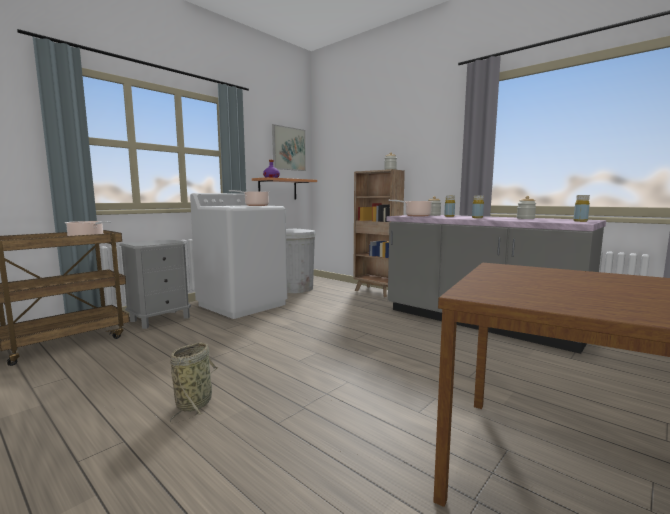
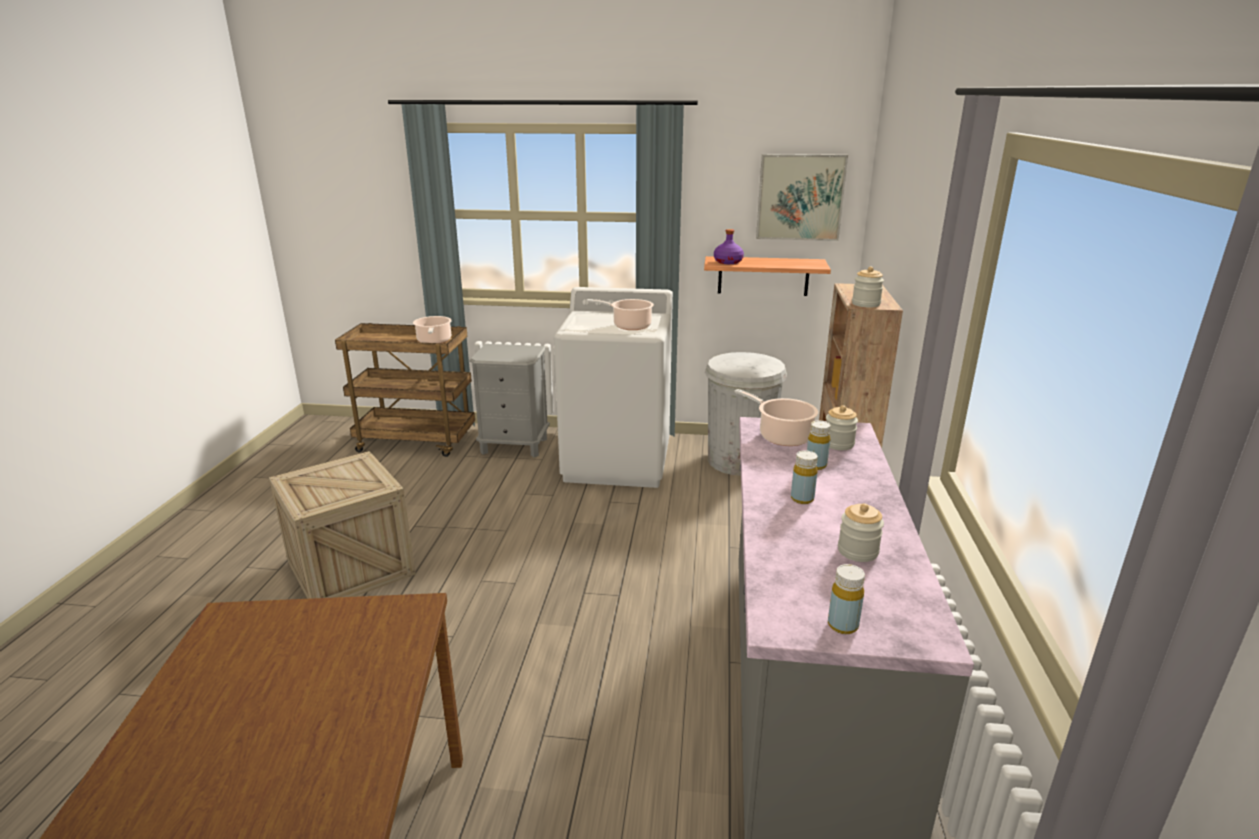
camera: 55 degrees right, 15 degrees up
basket [170,342,218,423] -> crate [269,451,416,599]

